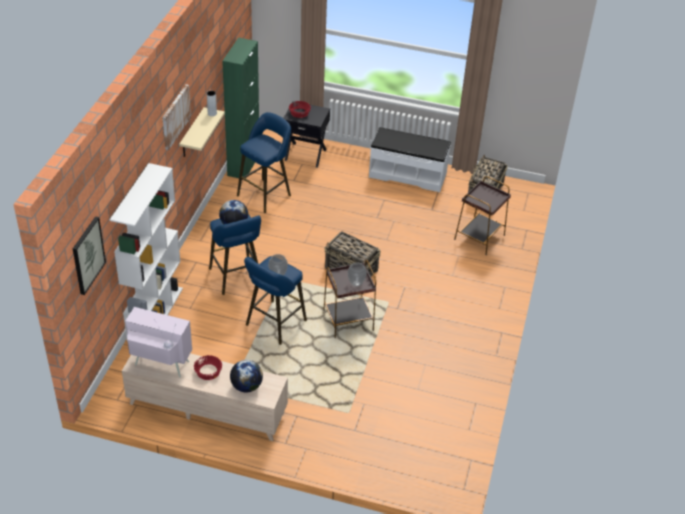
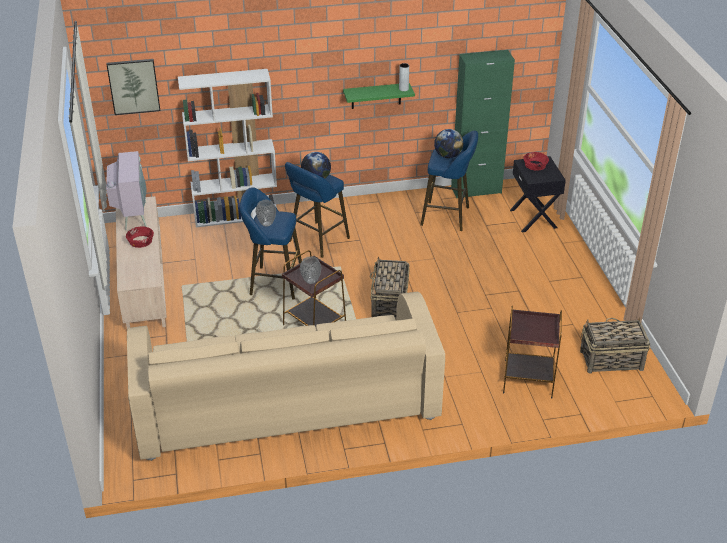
camera: 65 degrees right, 5 degrees down
picture [162,84,191,150] -> none
beige shelf [179,107,225,157] -> green shelf [343,83,415,109]
globe [230,360,263,393] -> globe moved to [434,129,464,158]
white bench [369,127,451,192] -> none
none -> beige sofa [127,292,445,461]

